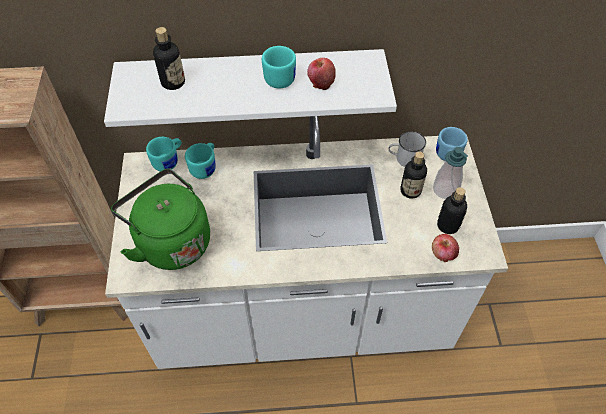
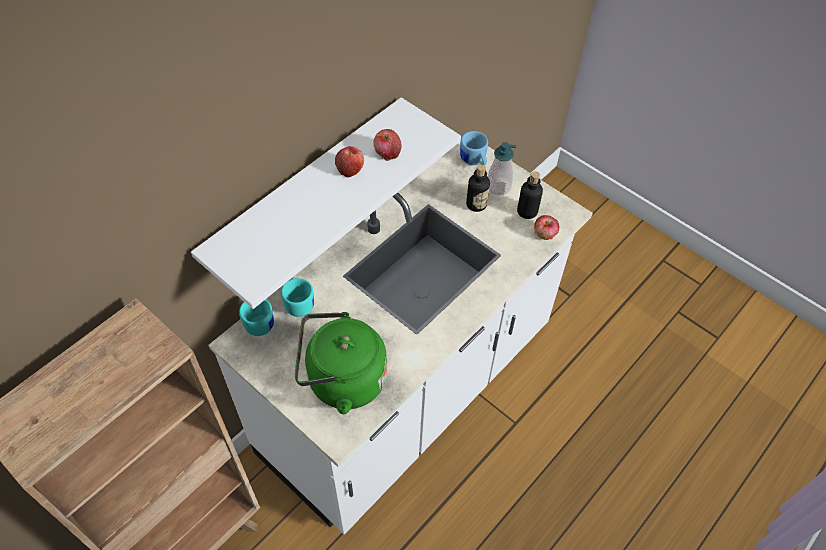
camera: 45 degrees left, 0 degrees up
bottle [153,27,185,90] -> none
turquoise mug [262,46,296,89] -> apple [335,146,364,177]
white mug [389,131,426,167] -> none

